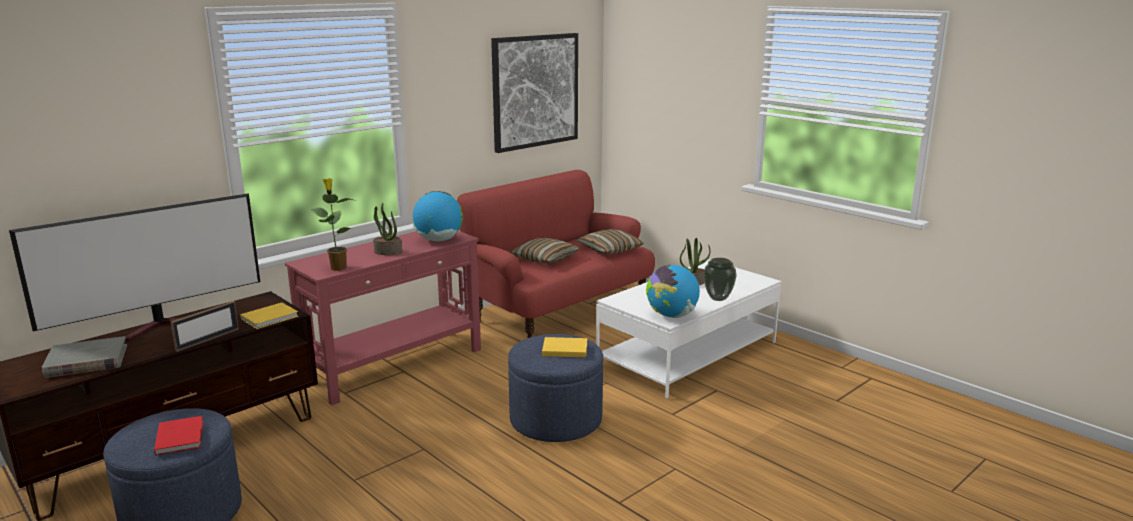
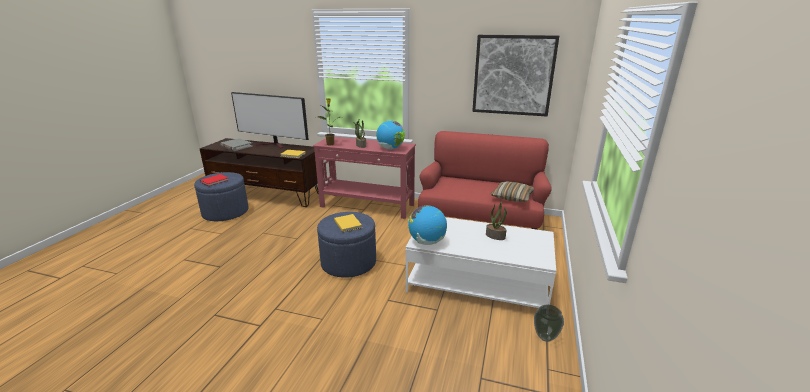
camera: 60 degrees right, 5 degrees up
picture frame [171,301,239,352] -> none
pillow [510,238,581,264] -> none
vase [703,258,737,301] -> vase moved to [534,305,564,342]

